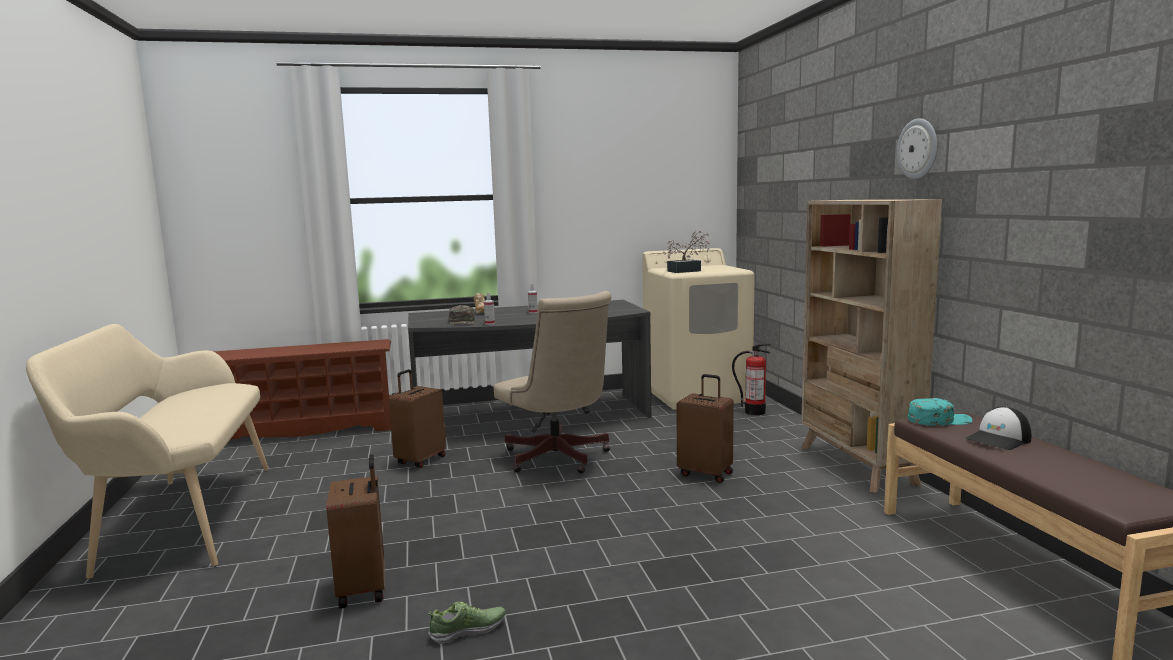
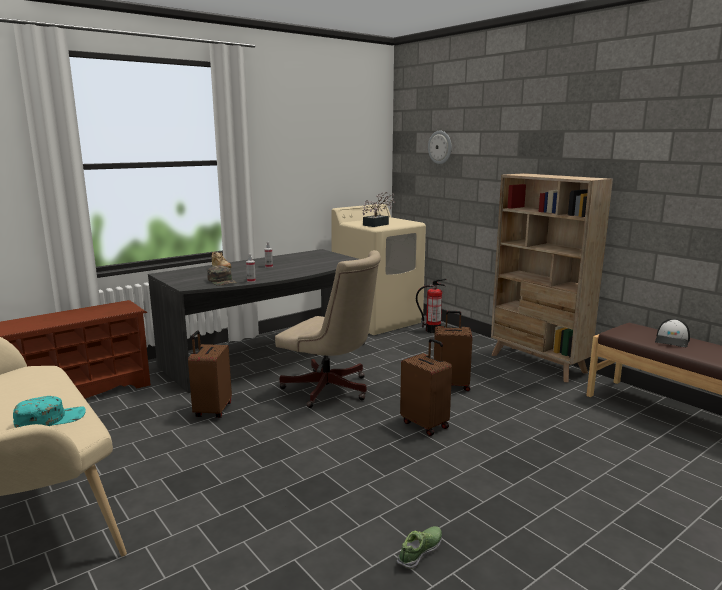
camera: 25 degrees left, 5 degrees up
brown suitcase [326,454,385,608] -> brown suitcase moved to [400,339,452,436]
wall clock [897,118,938,179] -> wall clock moved to [428,130,452,164]
turquoise cap [908,398,972,426] -> turquoise cap moved to [13,396,86,428]

